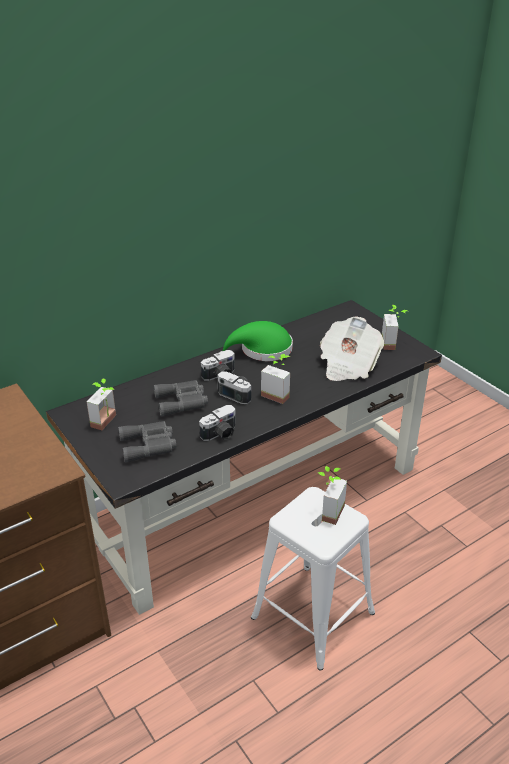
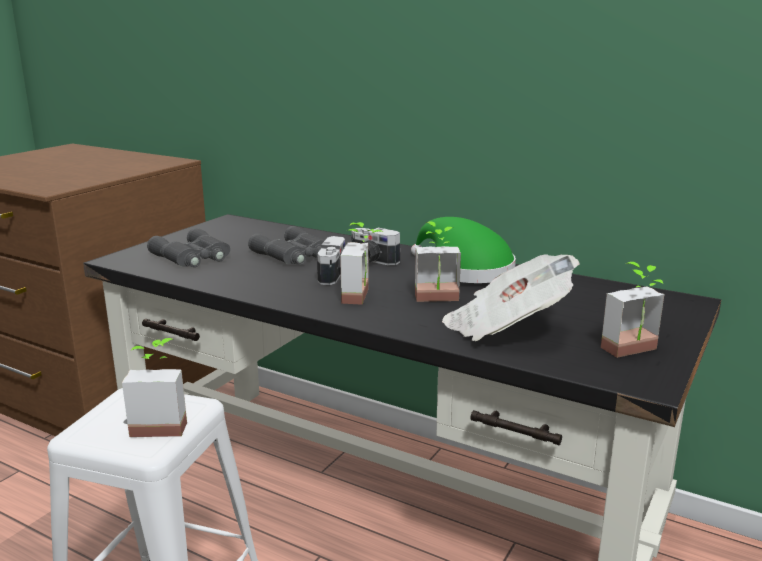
camera: 65 degrees right, 15 degrees down
potted plant [87,378,116,430] -> potted plant moved to [415,221,461,302]
camera [199,405,235,441] -> none

